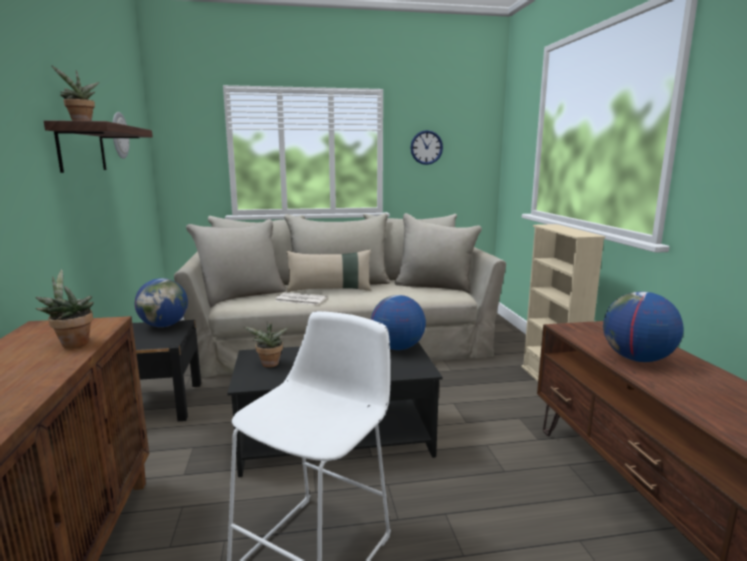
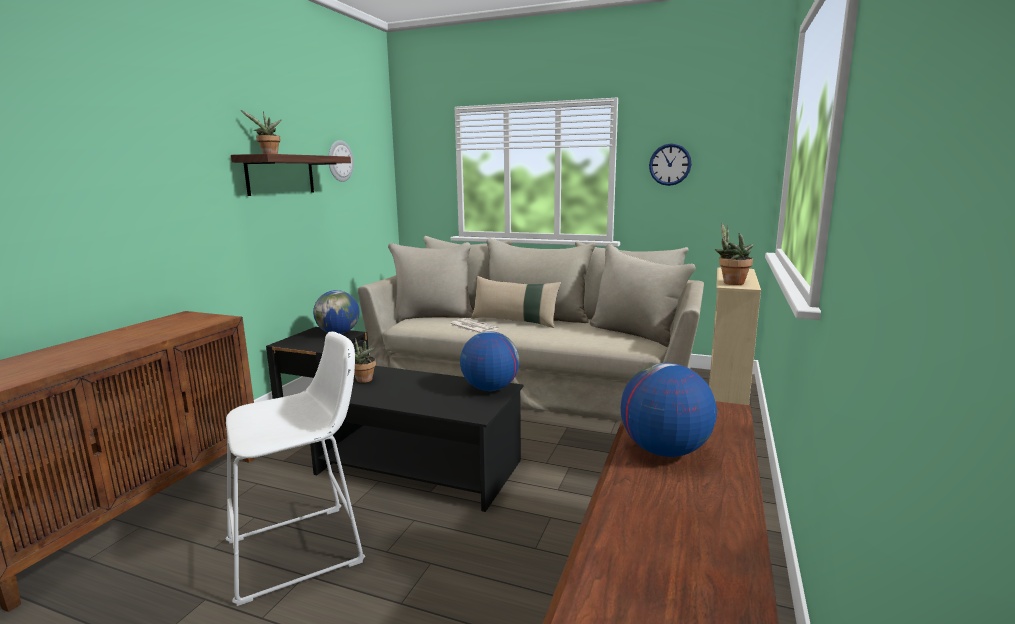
camera: 30 degrees right, 0 degrees up
potted plant [35,269,94,348] -> potted plant moved to [715,223,754,285]

